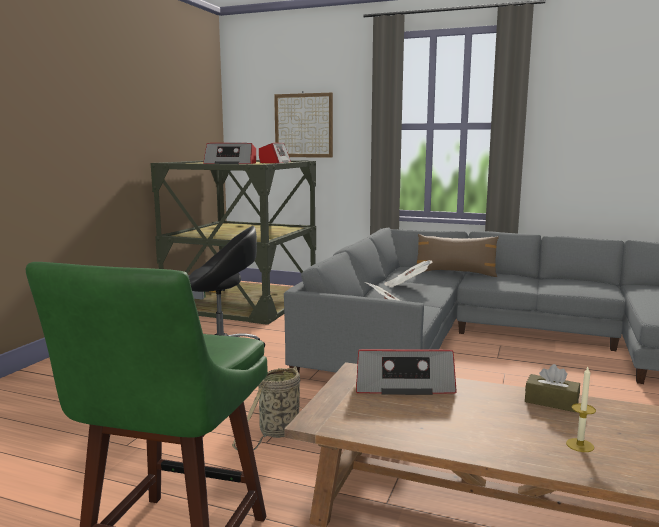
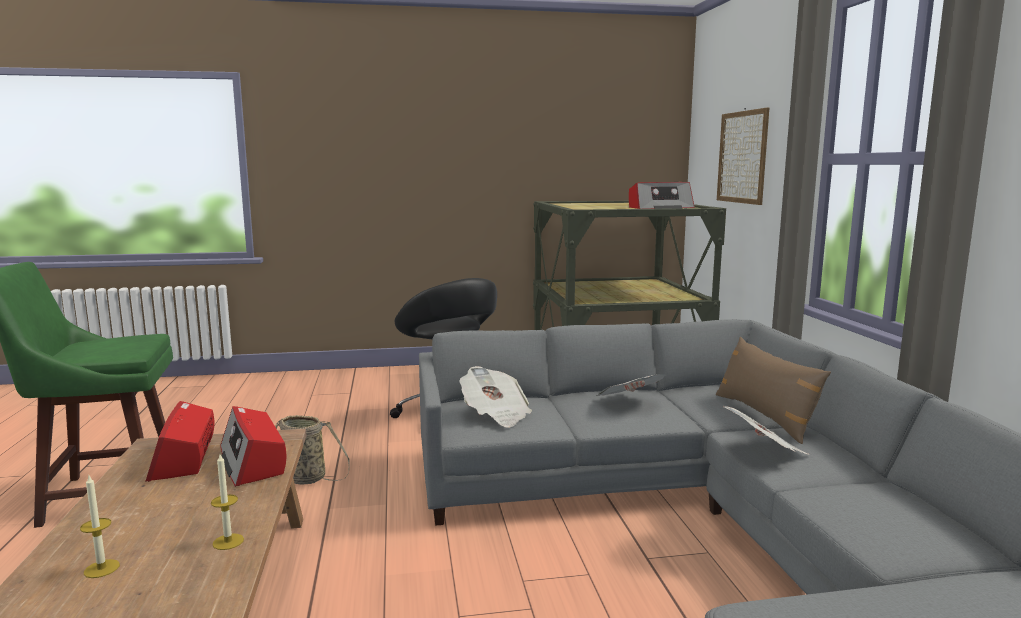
camera: 60 degrees right, 0 degrees up
radio [203,143,256,164] -> radio moved to [145,401,215,482]
brown tissue box [525,364,580,412] -> candle [211,454,244,550]
none -> newspaper [724,406,810,455]

